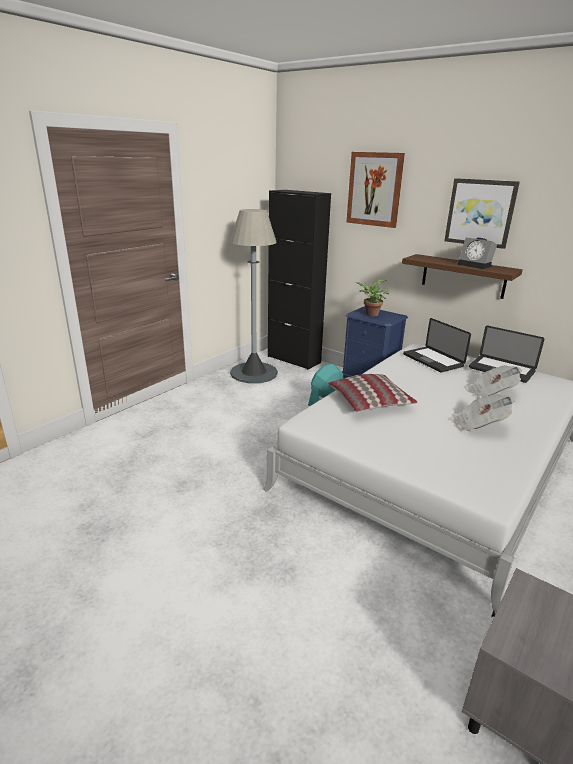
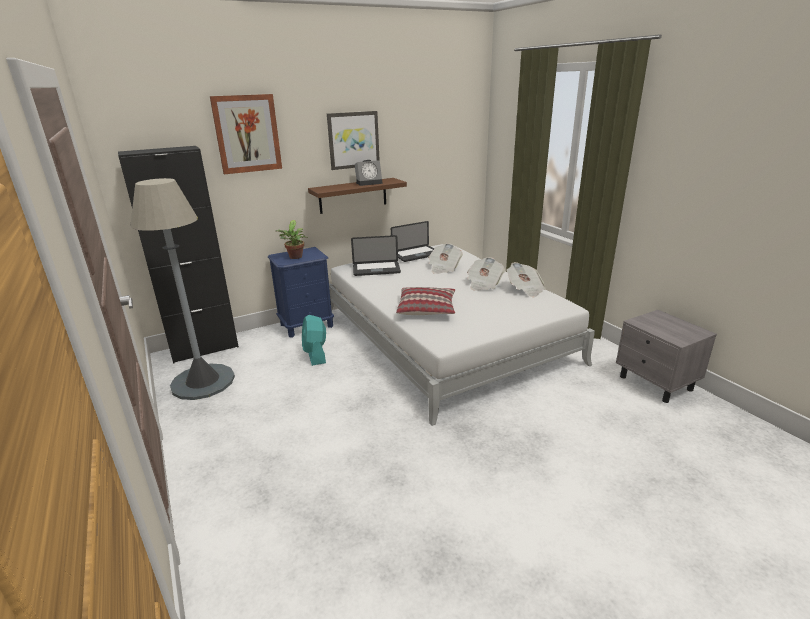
camera: 65 degrees left, 0 degrees up
none -> newspaper [507,262,546,297]

